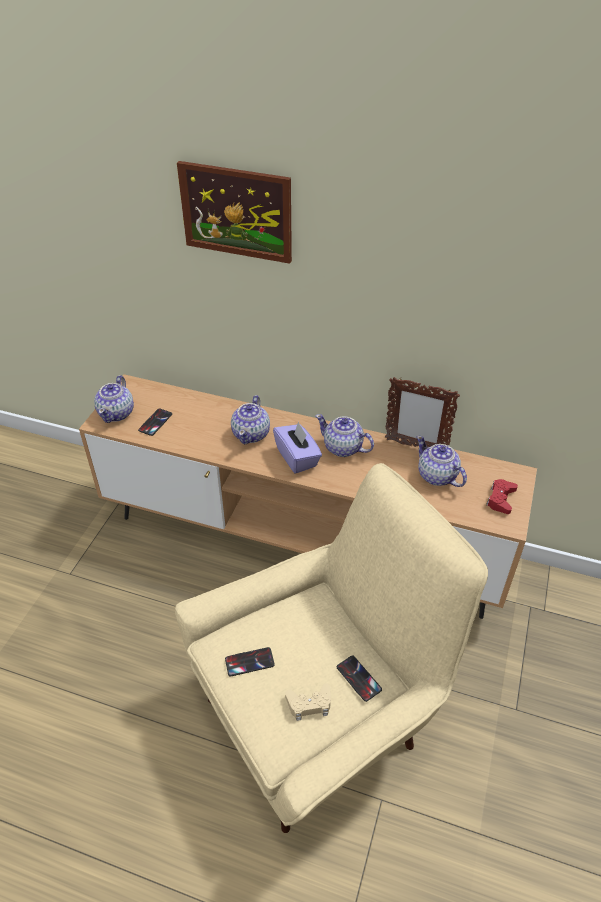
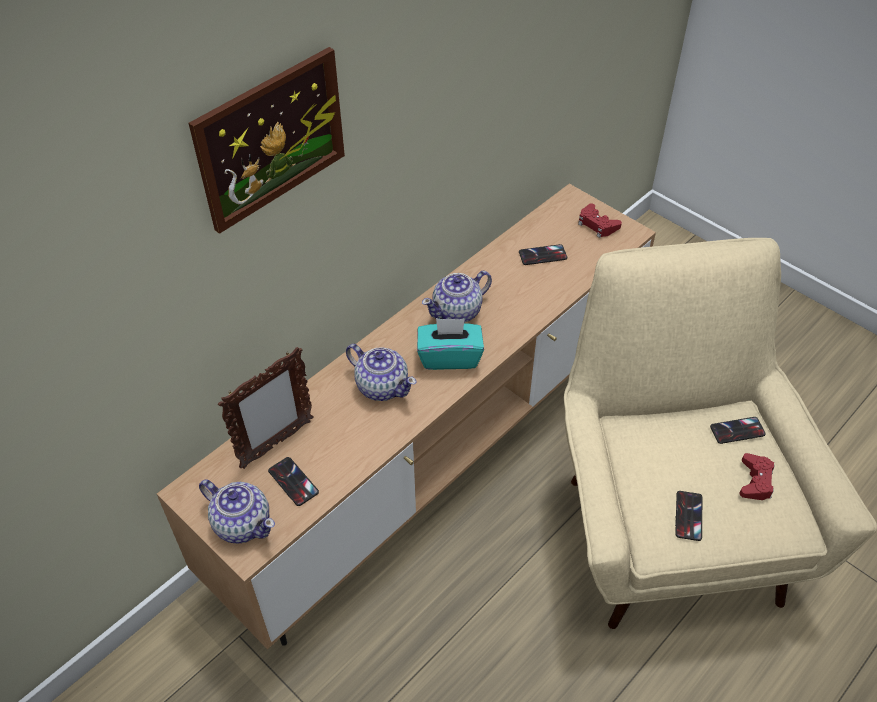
camera: 65 degrees left, 5 degrees up
purple tissue box [273,421,322,474] -> turquoise tissue box [417,318,484,370]
beige game controller [285,684,331,721] -> red game controller [740,453,774,500]
picture frame [385,377,460,449] -> picture frame moved to [218,347,314,469]
teapot [416,436,467,487] -> phone [519,244,567,265]

